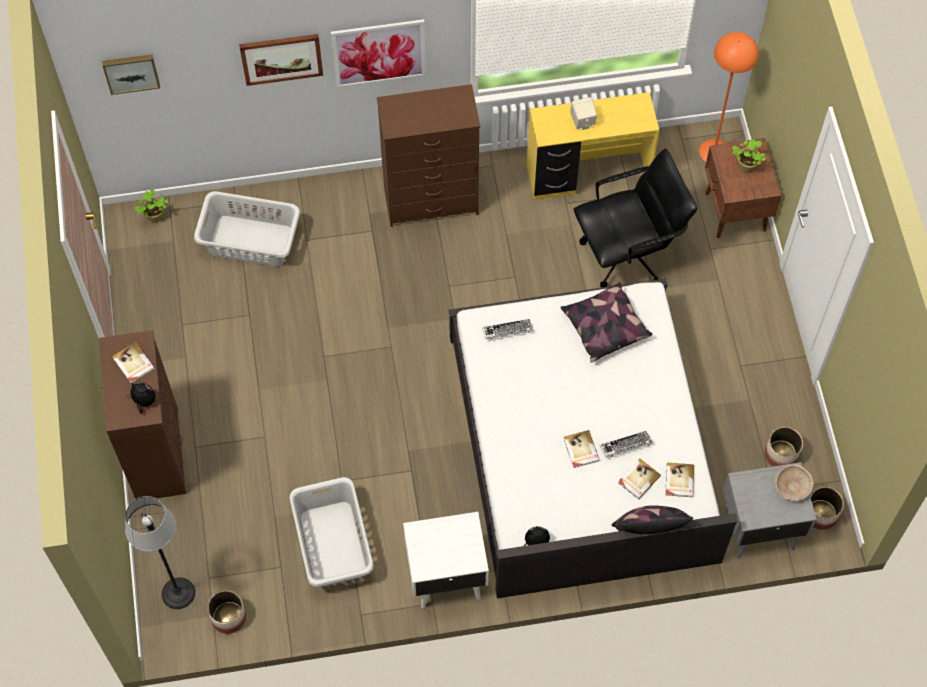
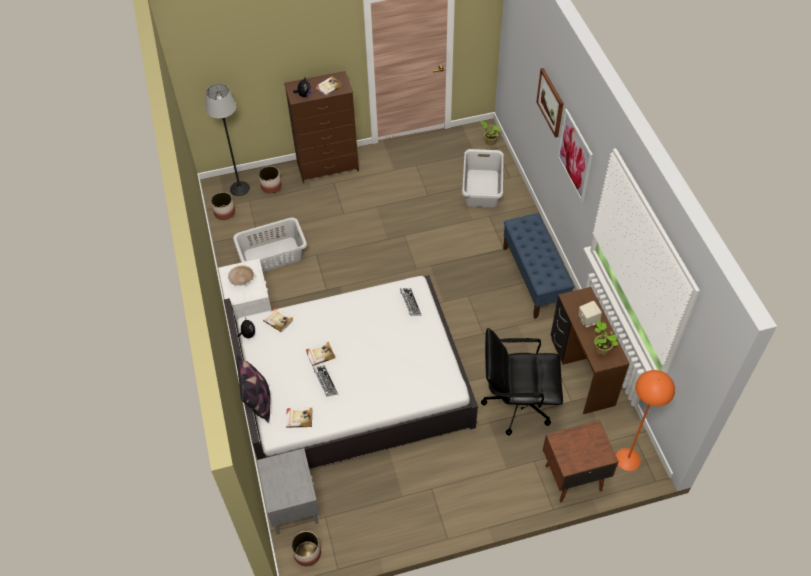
camera: 85 degrees right, 10 degrees down
picture [102,54,160,95] -> none
brown dresser [377,84,480,227] -> blue bench [503,214,575,319]
yellow desk [526,92,659,200] -> brown desk [551,287,630,414]
pillow [560,282,652,362] -> none
black office chair [574,149,698,288] -> black office chair turned 120 degrees clockwise [481,328,563,435]
book [618,458,661,499] -> book moved to [263,307,293,332]
potted plant [731,139,766,173] -> potted plant moved to [594,320,618,355]
planter [765,427,803,466] -> planter moved to [259,166,282,194]
beige bowl [775,465,814,501] -> beige bowl moved to [228,265,254,286]

